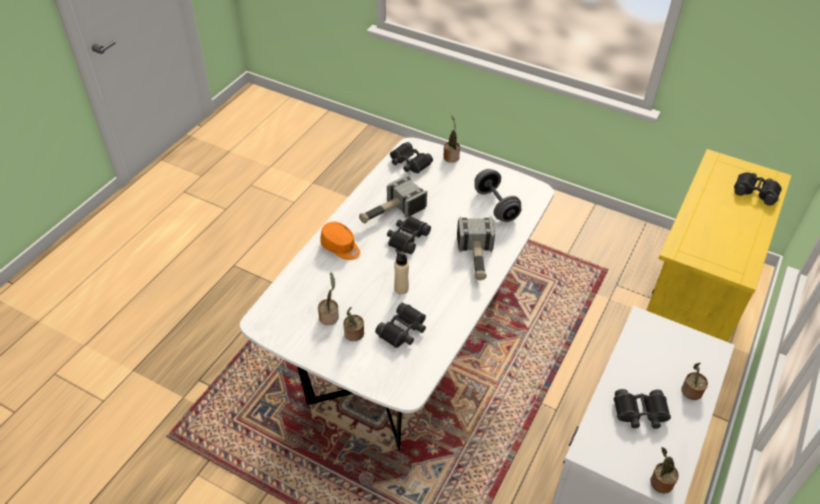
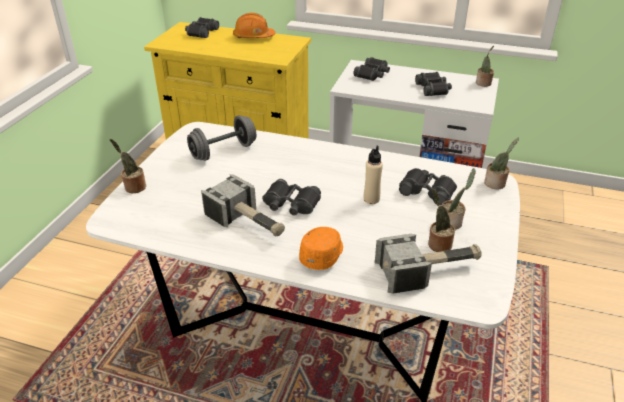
camera: 100 degrees left, 10 degrees down
black binoculars [390,142,433,173] -> black binoculars moved to [354,57,390,81]
hammer [457,216,495,280] -> hammer moved to [375,234,482,294]
potted plant [681,363,708,400] -> potted plant moved to [484,138,519,189]
none -> orange hard hat [233,13,275,38]

